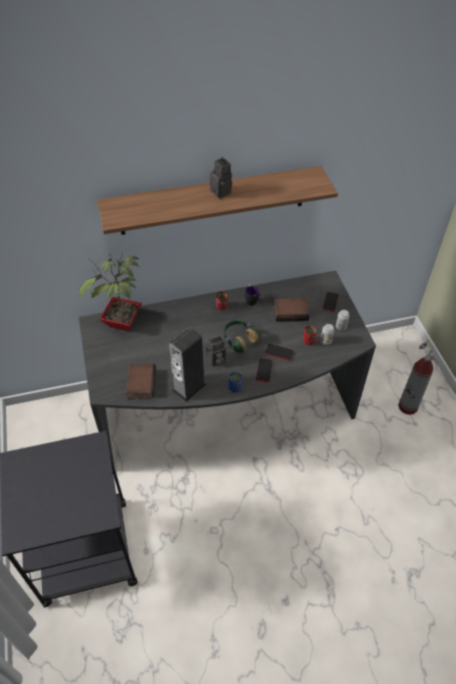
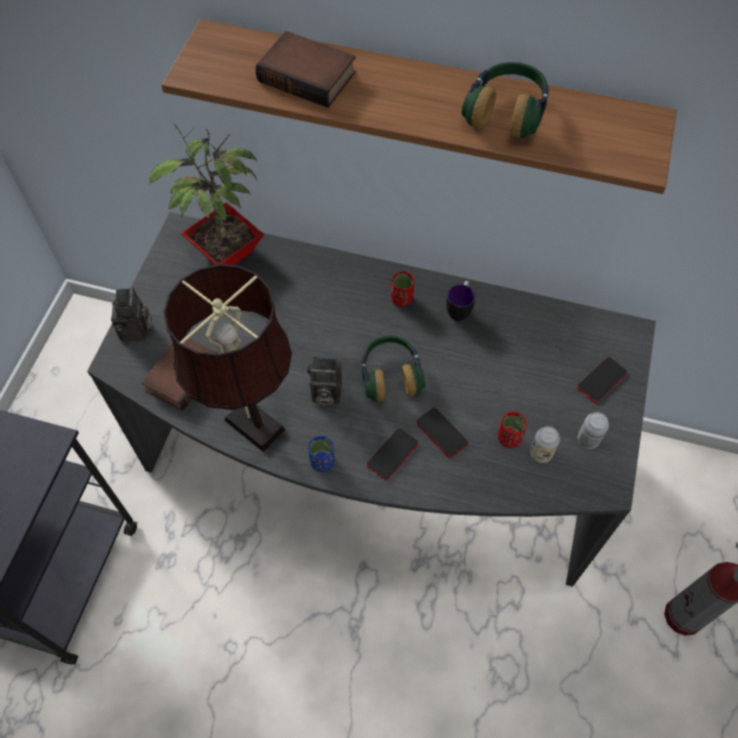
camera: 30 degrees right, 10 degrees up
speaker [169,327,207,402] -> brown table lamp [163,264,292,452]
camera [210,157,233,199] -> camera moved to [111,287,152,342]
book [274,298,310,322] -> book moved to [256,31,356,108]
none -> headphones [462,62,549,138]

